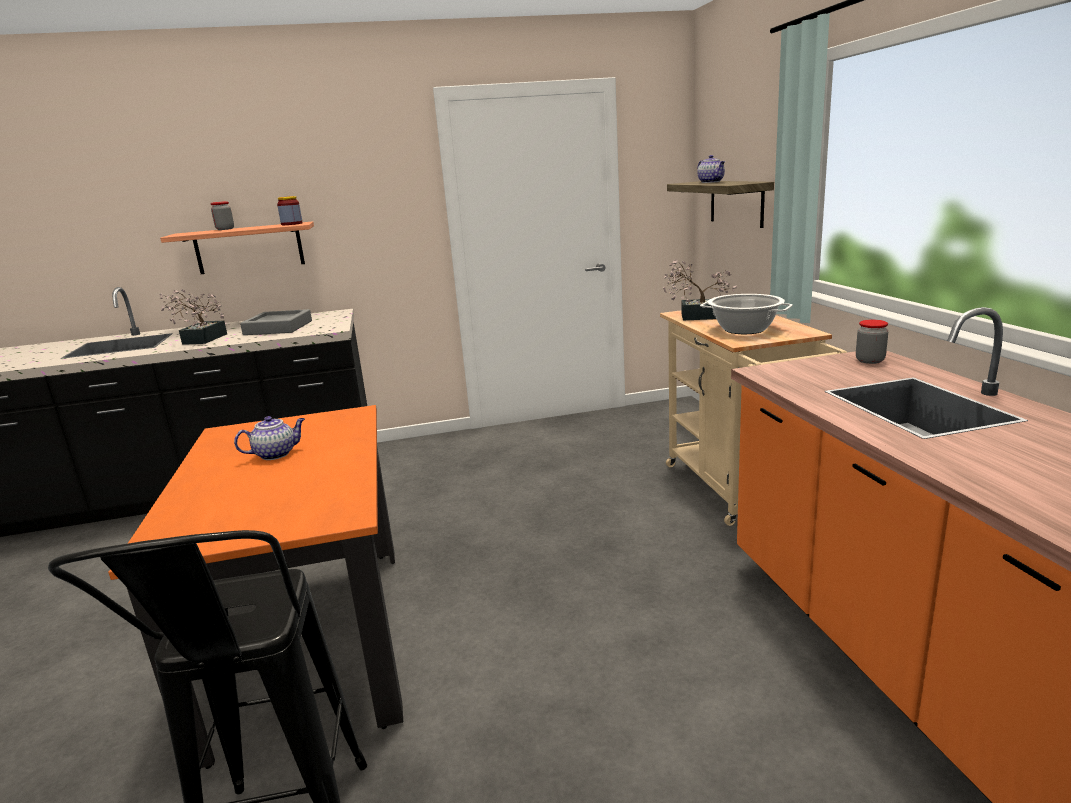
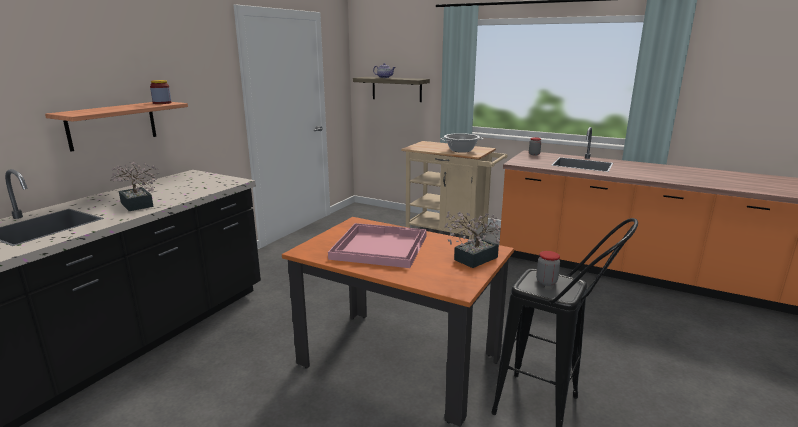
camera: 50 degrees left, 0 degrees up
jar [210,201,234,230] -> jar moved to [536,251,560,286]
teapot [234,416,305,460] -> pink tray [328,223,427,268]
grey tray [240,309,312,335] -> none
potted plant [663,260,737,321] -> potted plant moved to [444,211,500,268]

